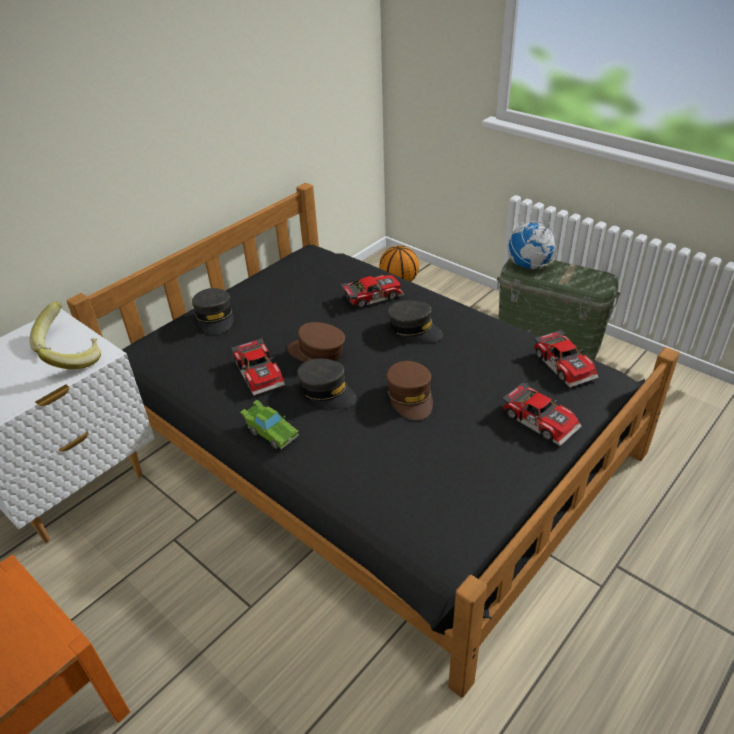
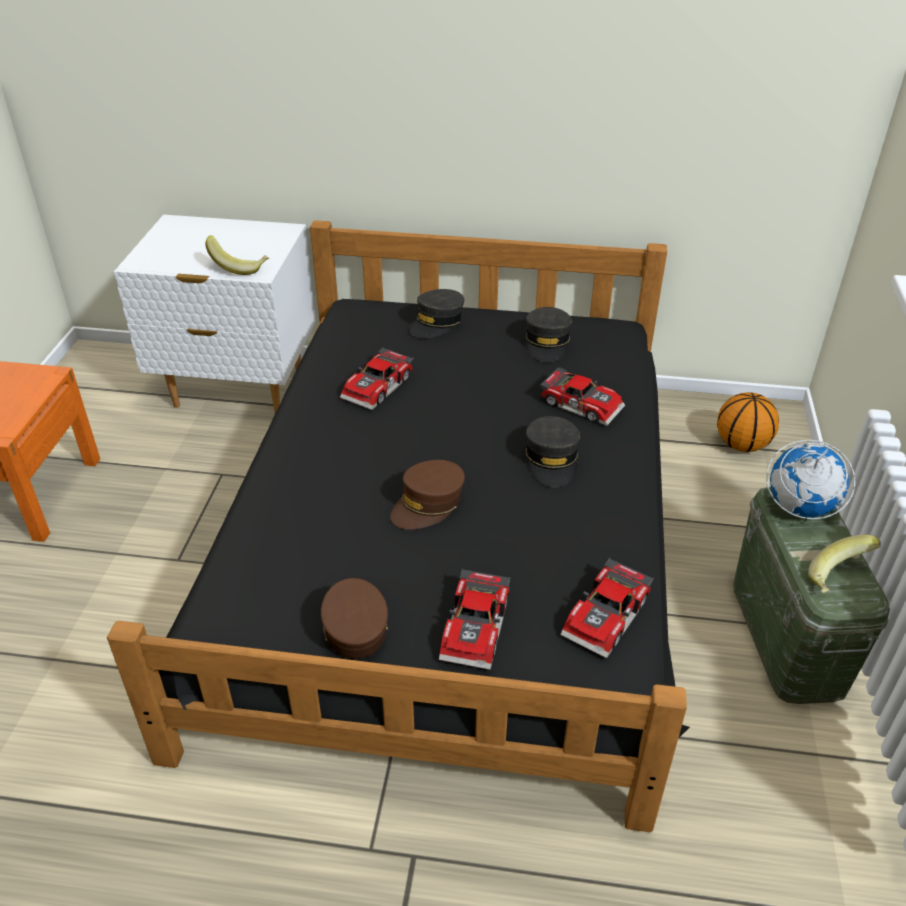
camera: 55 degrees right, 0 degrees up
banana [29,302,63,353] -> banana moved to [808,534,881,593]
green toy car [240,400,299,450] -> none
brown cap [287,322,345,362] -> brown cap moved to [321,578,388,659]
grey cap [297,359,357,409] -> grey cap moved to [525,307,572,362]

